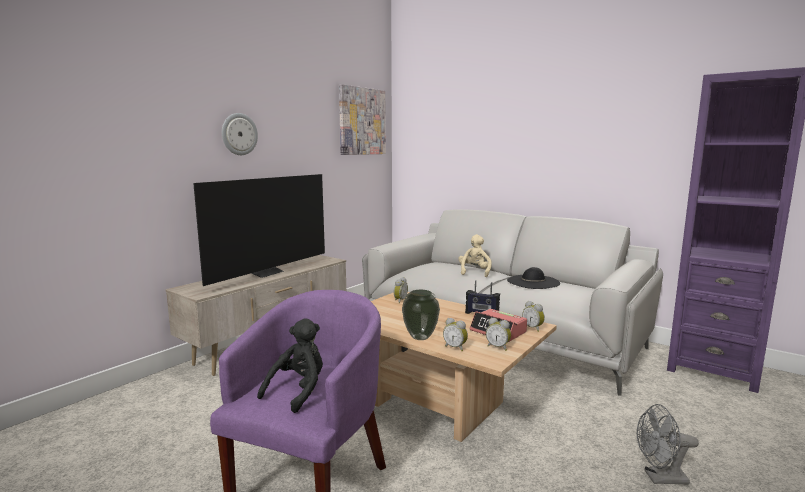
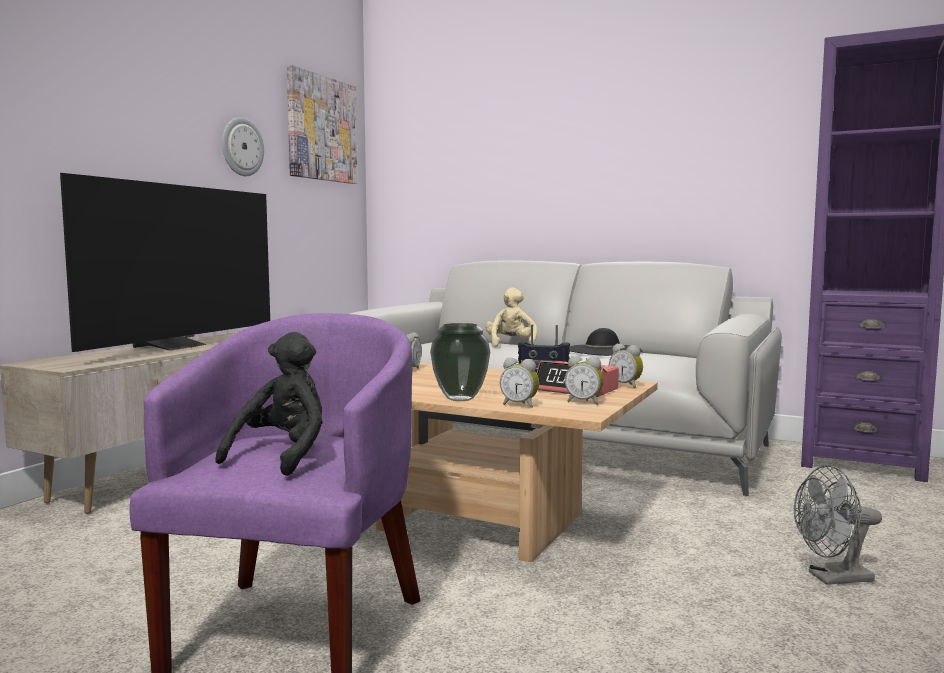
camera: 10 degrees left, 5 degrees down
wall clock [222,113,258,155] -> wall clock moved to [222,117,264,176]

